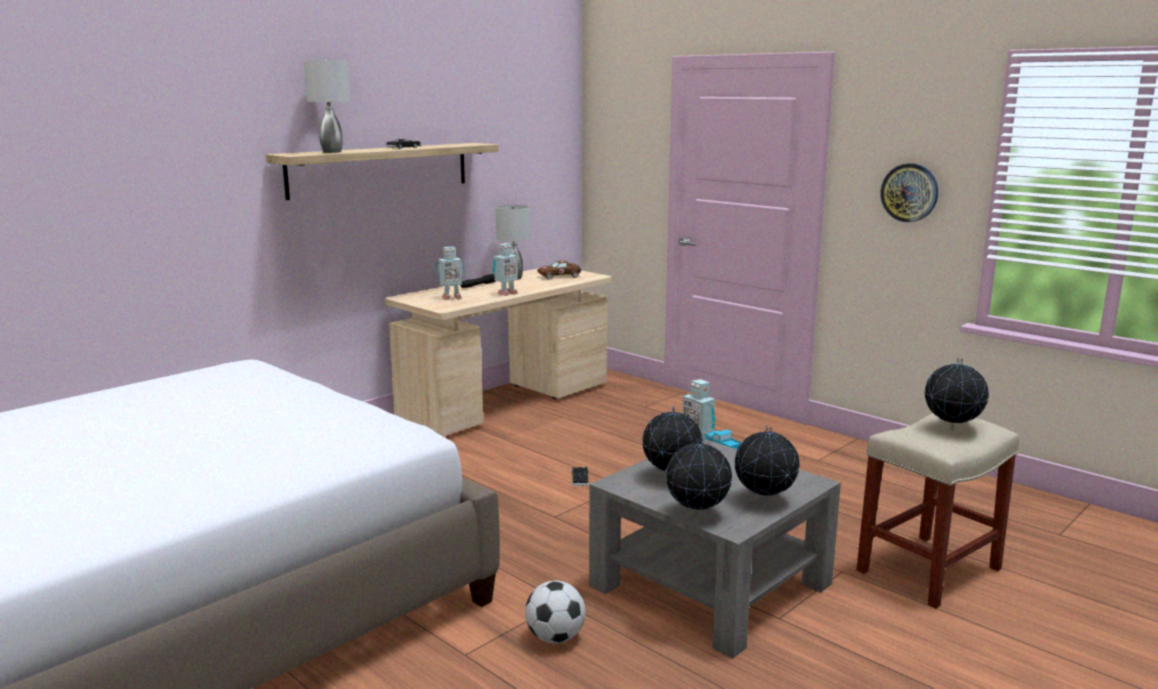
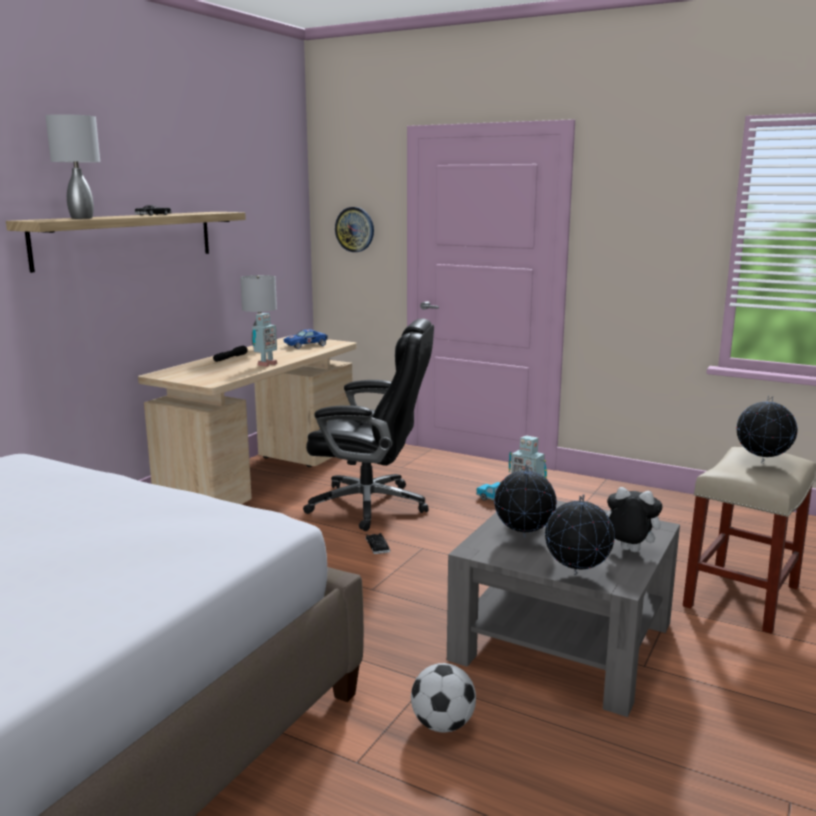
camera: 15 degrees left, 0 degrees up
toy robot [435,246,464,300] -> none
brown toy car [537,261,581,280] -> blue toy car [284,329,328,349]
globe [734,425,800,502] -> plush toy [607,487,662,552]
wall clock [881,163,938,222] -> wall clock moved to [335,207,374,252]
none -> black office chair [303,318,434,531]

